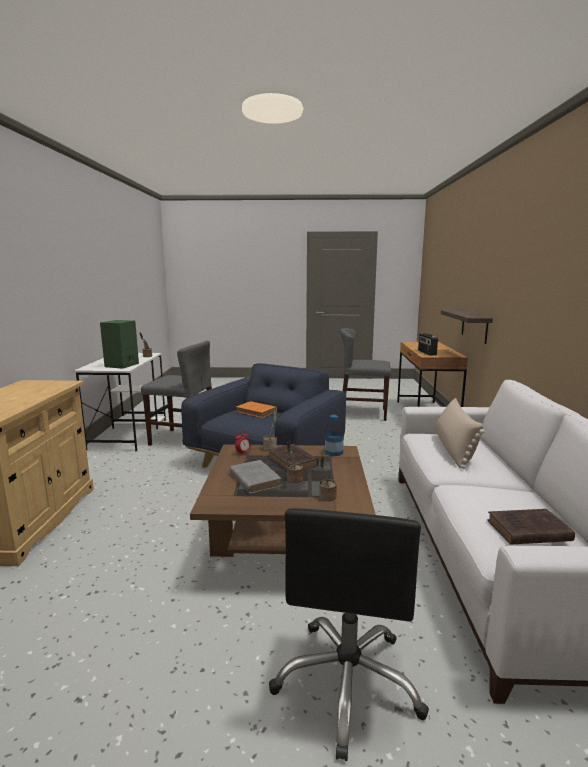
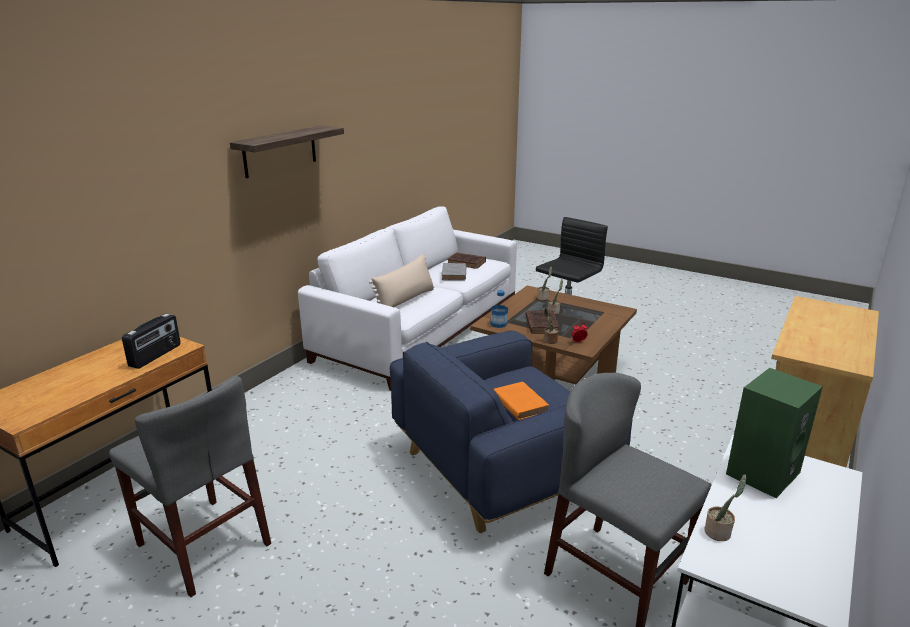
camera: 150 degrees left, 10 degrees up
grey book [230,460,282,494] -> grey book moved to [441,263,466,281]
shelf [441,310,493,344] -> shelf moved to [230,126,344,178]

